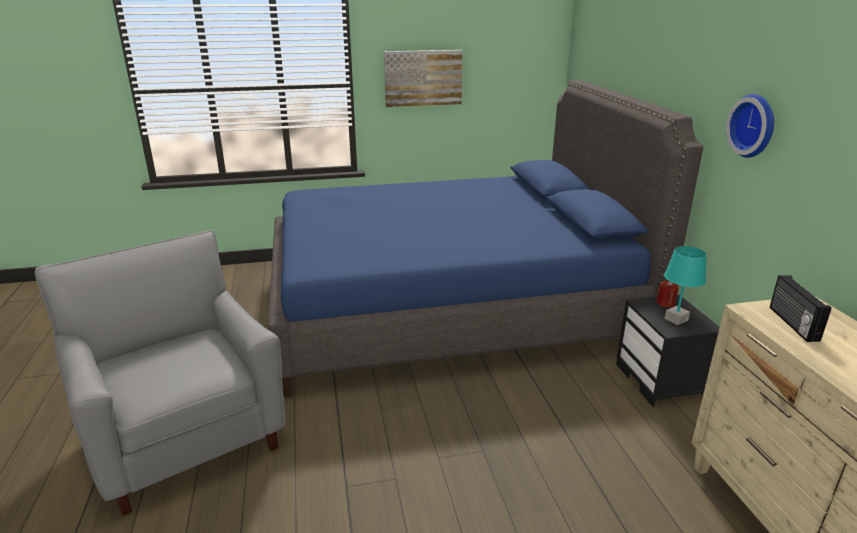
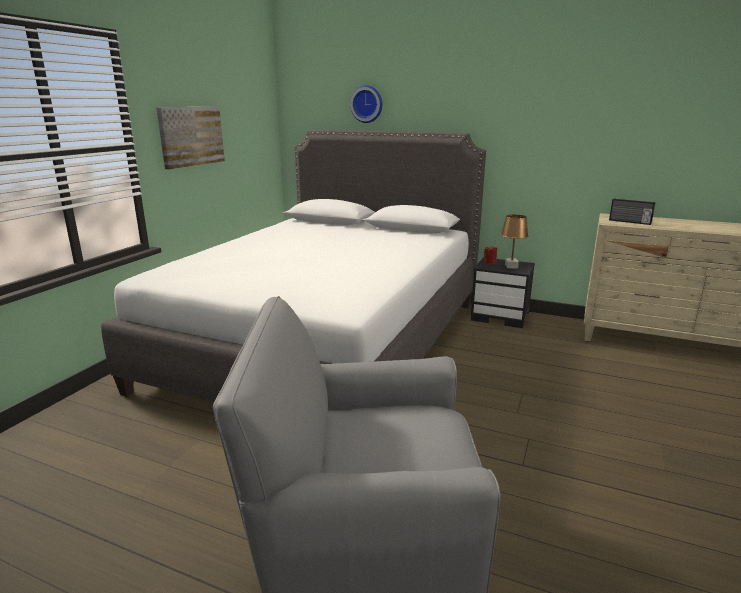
camera: 55 degrees left, 5 degrees down
blue bed [268,80,703,397] -> white bed [101,130,486,402]
turquoise table lamp [664,246,707,325] -> brown table lamp [501,215,528,268]
wall clock [726,94,774,158] -> wall clock moved to [350,85,383,123]

